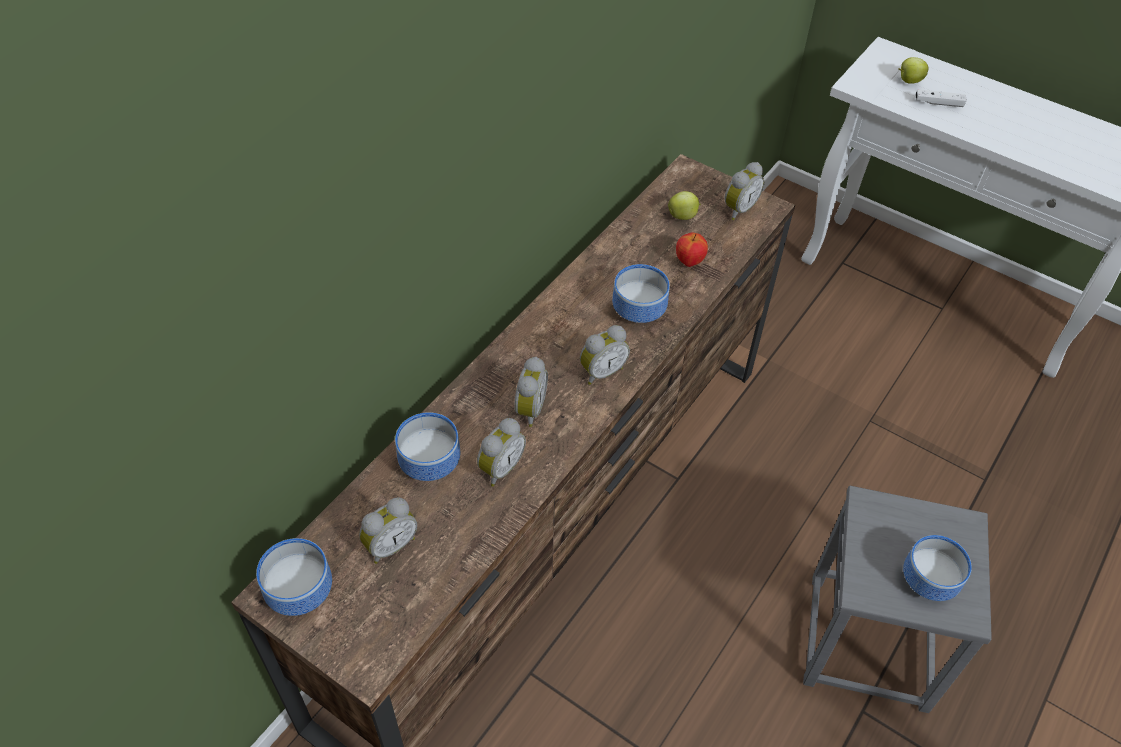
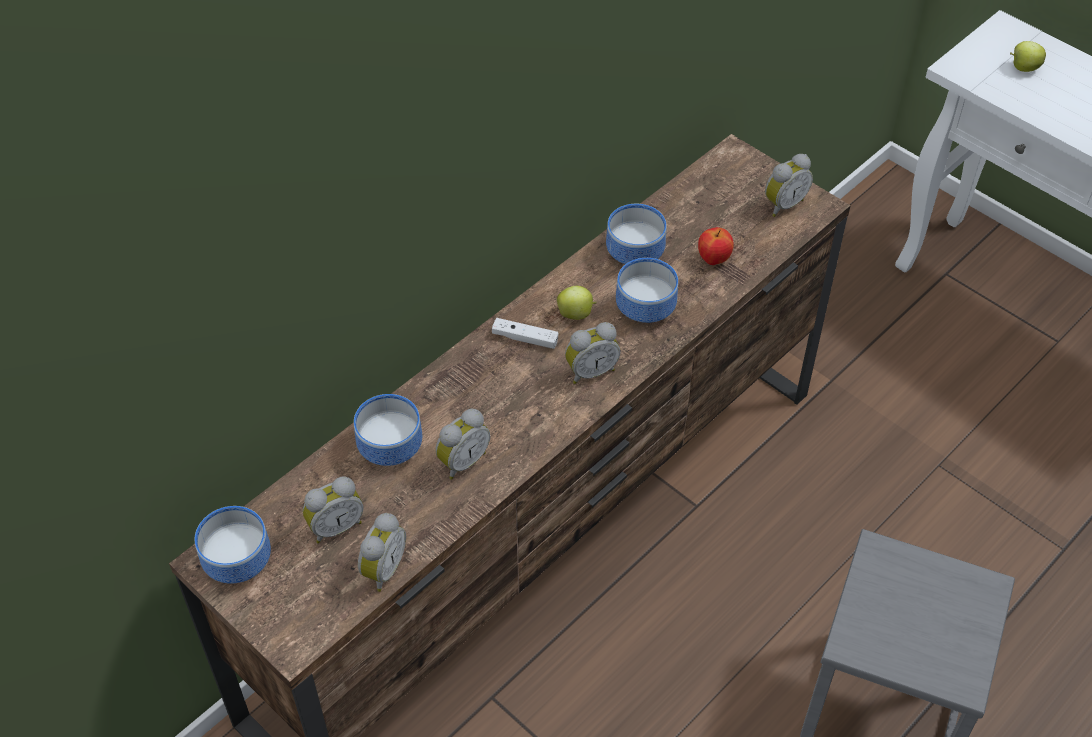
camera: 10 degrees right, 0 degrees up
alarm clock [514,357,548,427] -> alarm clock moved to [358,513,406,592]
apple [668,191,701,220] -> apple moved to [557,286,597,320]
bowl [903,535,972,601] -> bowl moved to [606,204,667,264]
white game controller [916,89,967,107] -> white game controller moved to [492,318,558,349]

